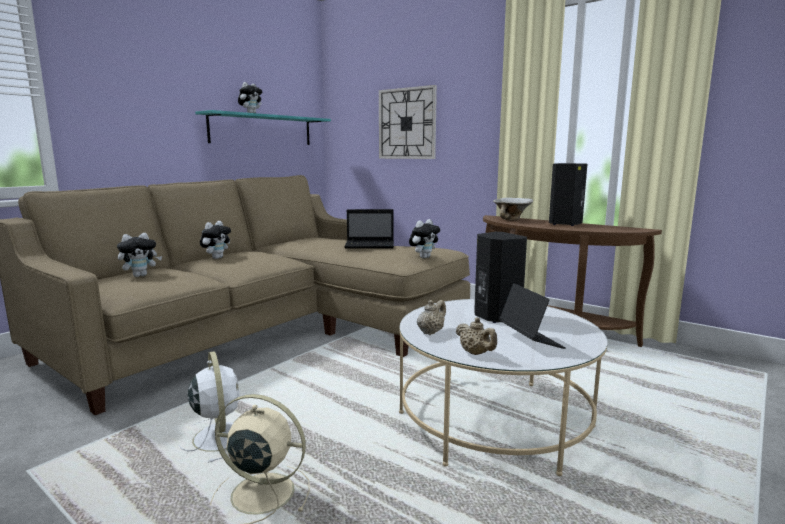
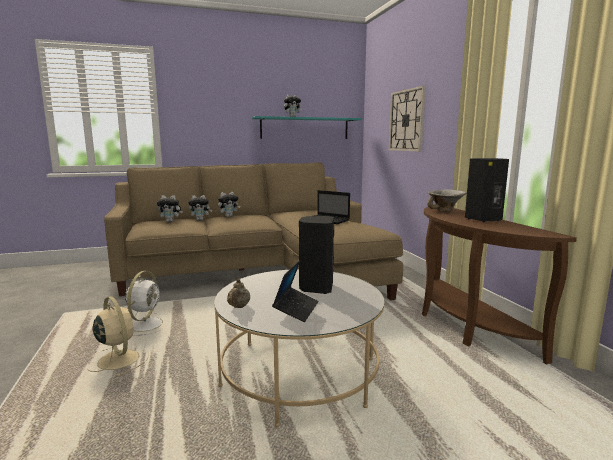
camera: 35 degrees right, 0 degrees up
plush toy [409,219,440,258] -> plush toy moved to [188,195,212,220]
beige teapot [417,300,446,335] -> none

